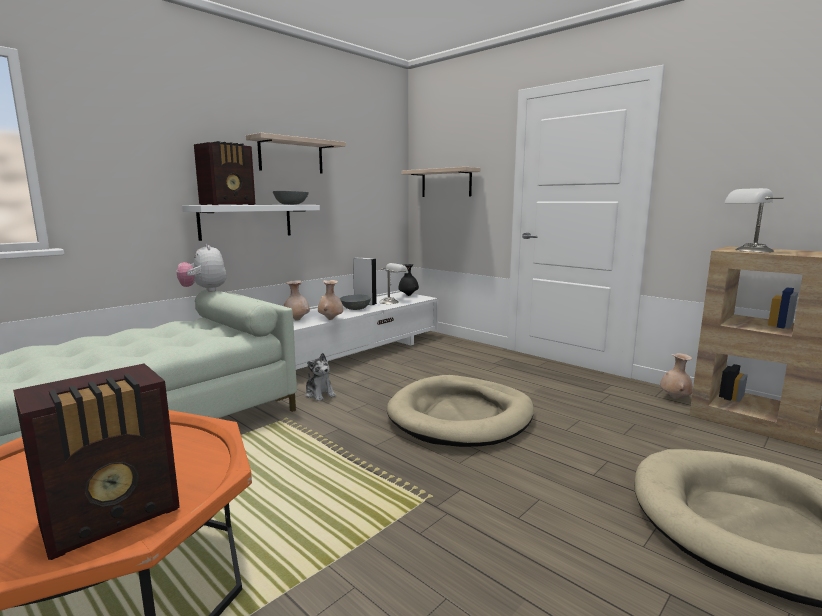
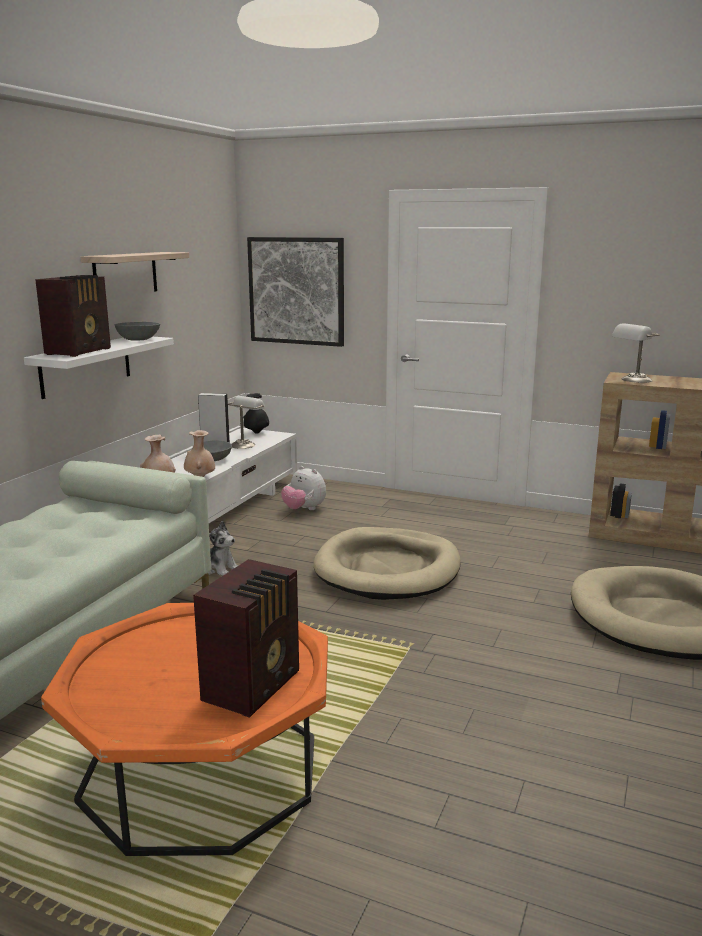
camera: 20 degrees left, 5 degrees up
plush toy [177,244,226,292] -> plush toy moved to [281,466,326,510]
shelf [401,167,480,197] -> picture [247,237,344,347]
beige vase [660,353,693,399] -> none

